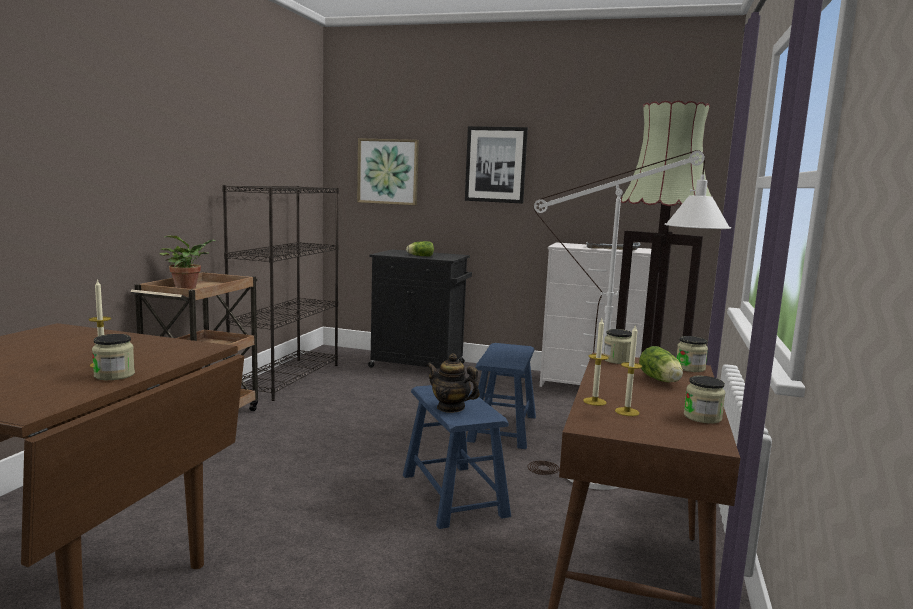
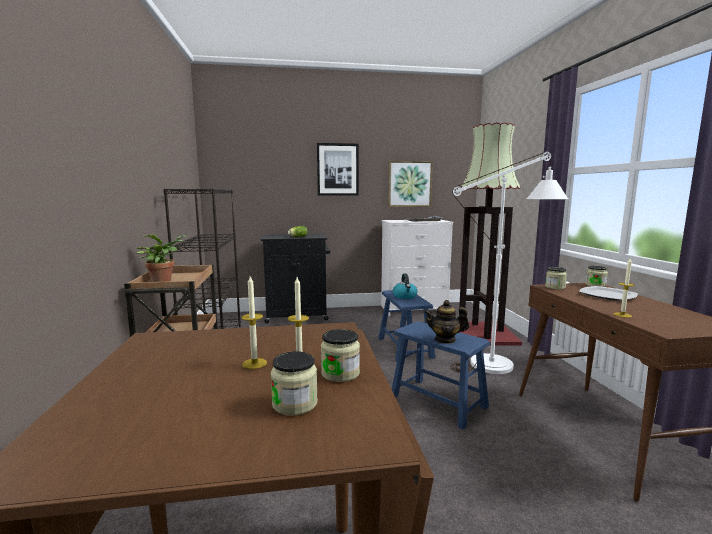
camera: 25 degrees left, 0 degrees up
picture [357,138,419,205] -> picture moved to [388,161,433,207]
candle [615,324,642,416] -> candle moved to [241,276,267,369]
lettuce [639,346,683,382] -> plate [579,286,638,301]
jar [684,376,726,424] -> jar moved to [271,351,318,416]
none -> kettle [393,273,417,299]

